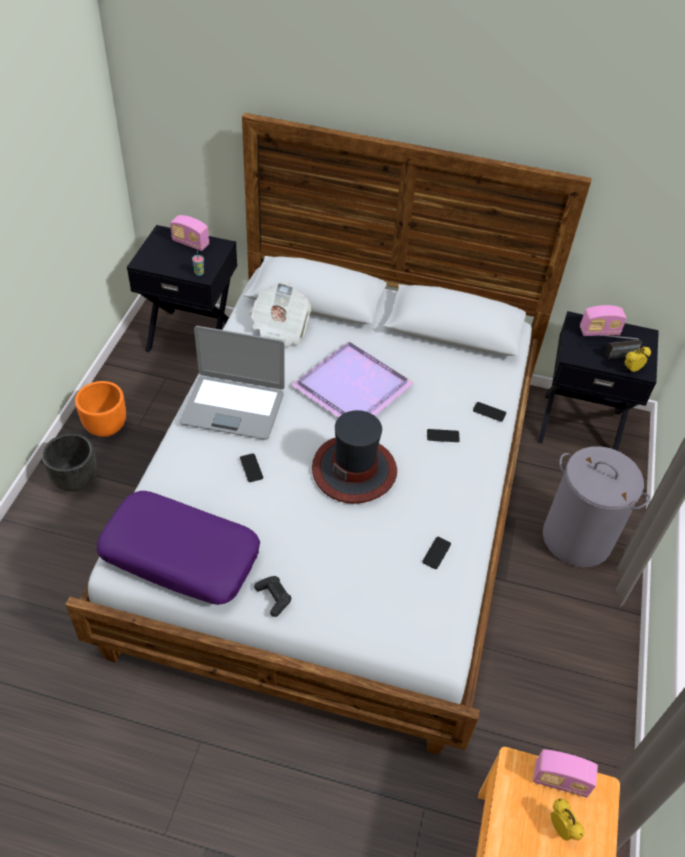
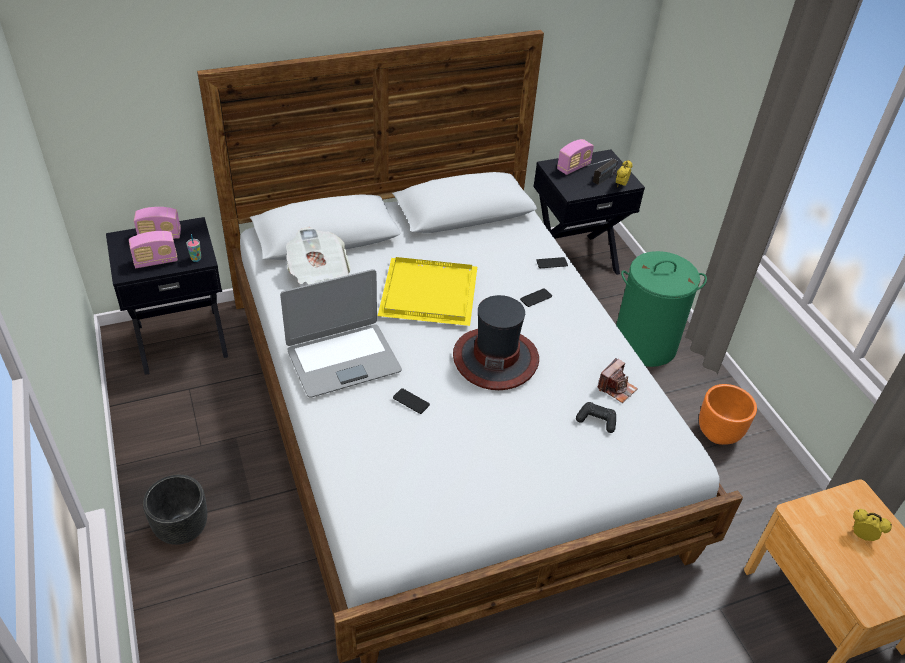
camera: 35 degrees left, 5 degrees down
orange planter [75,381,126,437] -> orange planter moved to [699,384,757,445]
purple pillow [97,491,260,605] -> none
black game controller [254,576,291,617] -> black game controller moved to [576,402,616,433]
purple tray [291,341,414,418] -> yellow tray [378,257,477,326]
phone [422,537,451,569] -> camera [598,358,638,403]
radio [533,749,598,797] -> radio moved to [129,231,178,268]
grey laundry basket [543,446,650,567] -> green laundry basket [616,251,707,367]

